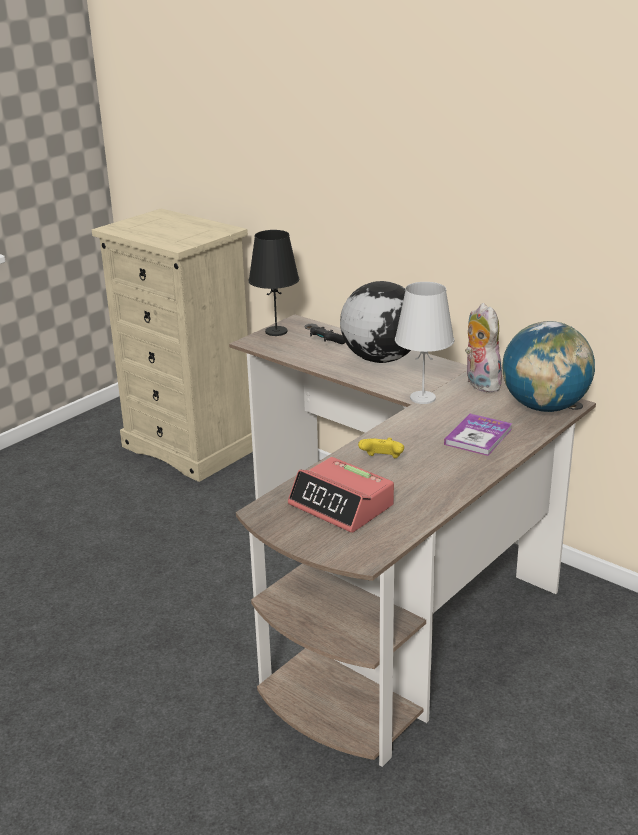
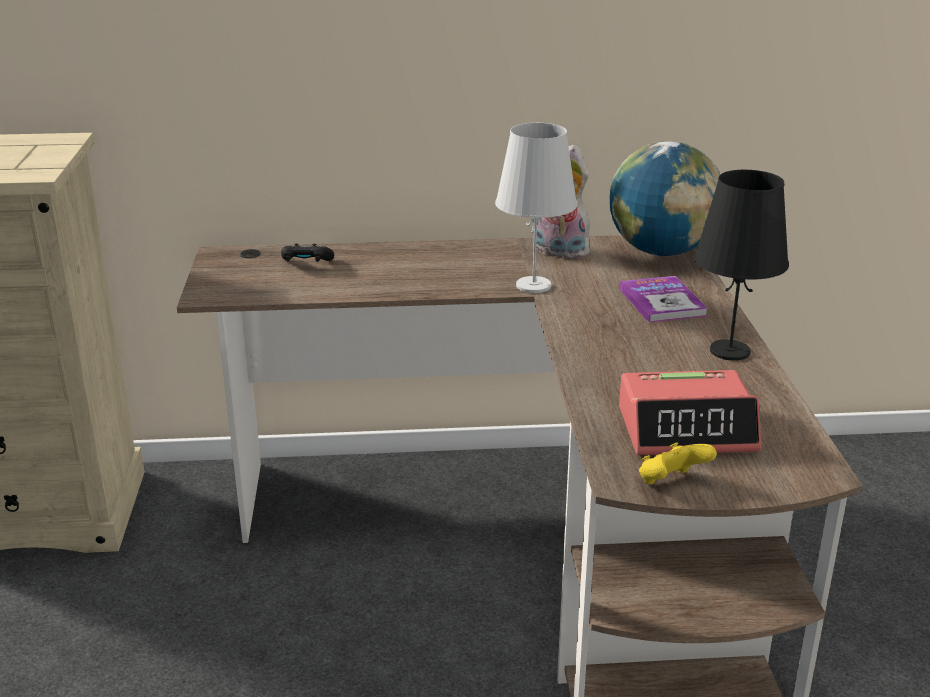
camera: 45 degrees left, 0 degrees up
black table lamp [248,230,299,336] -> black table lamp moved to [694,170,789,361]
globe [340,281,411,363] -> none
yellow game controller [358,438,404,458] -> yellow game controller moved to [639,443,717,484]

